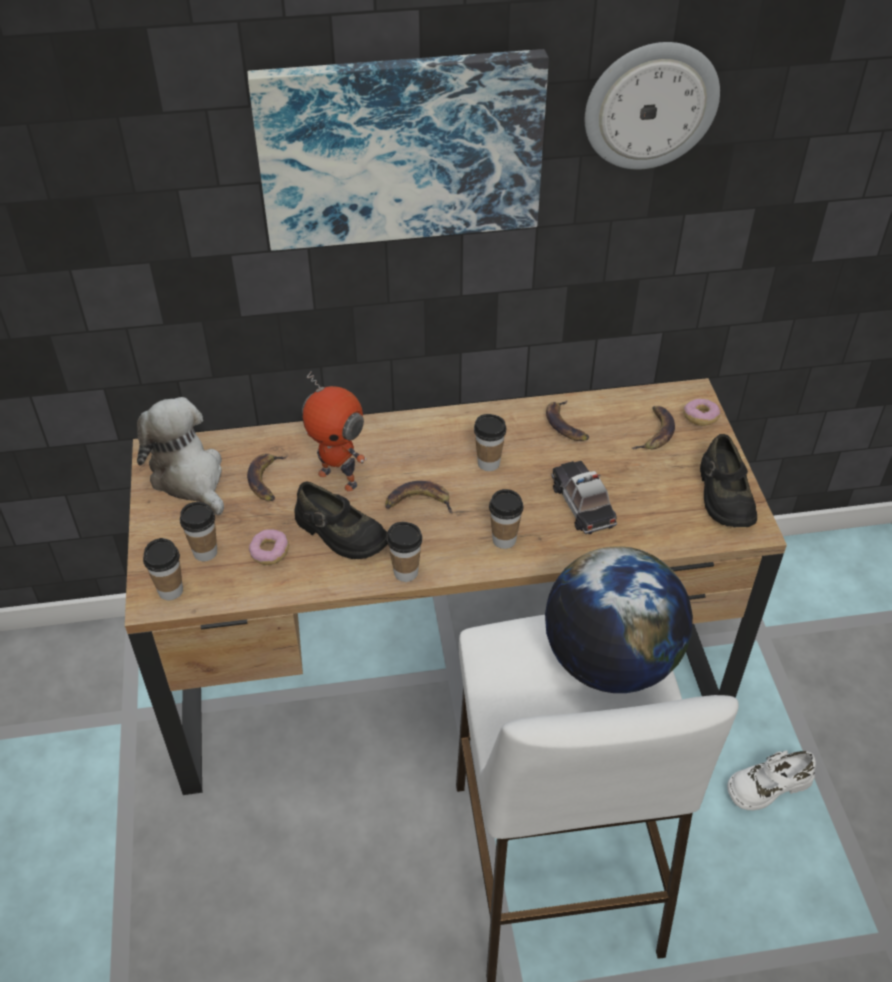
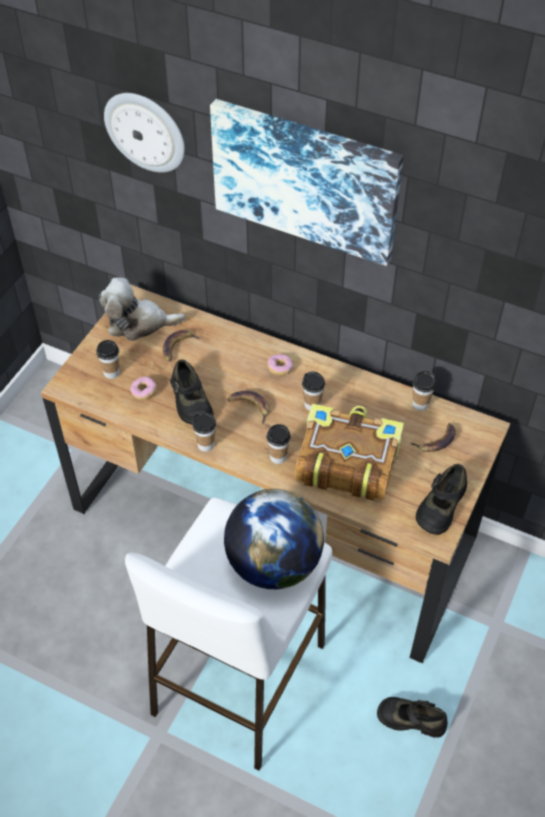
camera: 35 degrees right, 5 degrees up
plush toy [137,397,224,515] -> plush toy turned 90 degrees counterclockwise [99,277,185,341]
cup [143,538,183,600] -> cup moved to [412,371,436,411]
toy robot [302,371,367,491] -> none
banana [546,401,589,441] -> none
toy car [551,461,617,534] -> book [295,403,404,501]
wall clock [585,42,720,170] -> wall clock moved to [104,93,185,172]
donut [683,399,720,426] -> donut moved to [267,354,293,375]
white shoe [727,751,816,810] -> black shoe [377,697,448,738]

